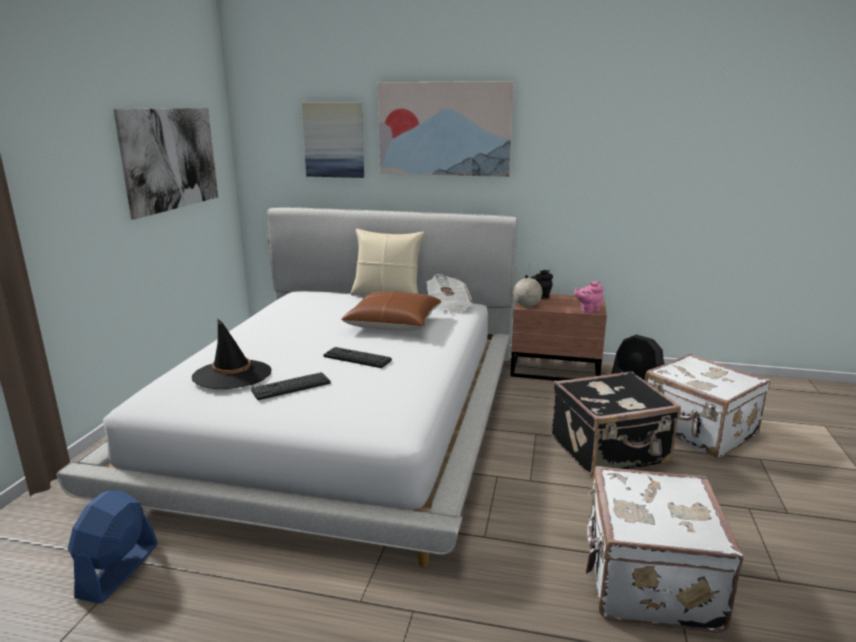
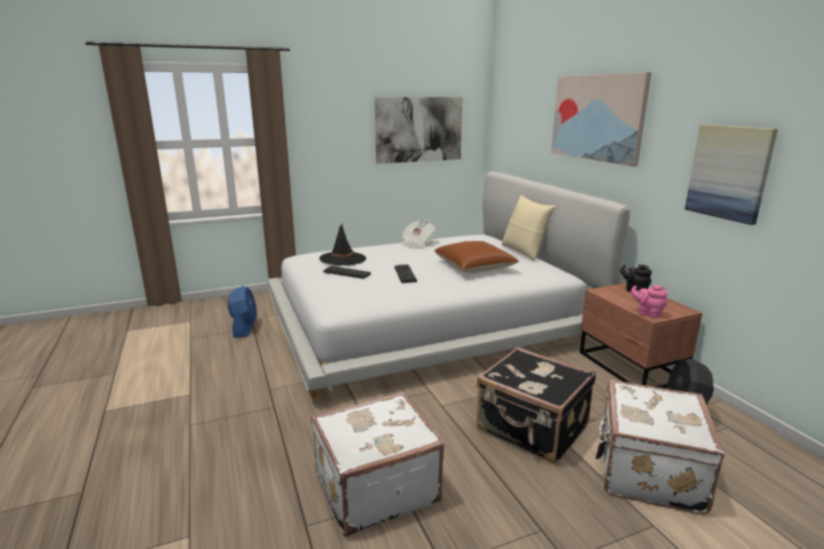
camera: 55 degrees right, 0 degrees up
blue fan [68,490,158,603] -> blue fan turned 105 degrees clockwise [228,286,257,337]
picture [302,103,364,178] -> picture moved to [685,124,778,225]
newspaper [426,274,473,314] -> newspaper moved to [401,219,435,247]
globe [513,263,542,307] -> none

